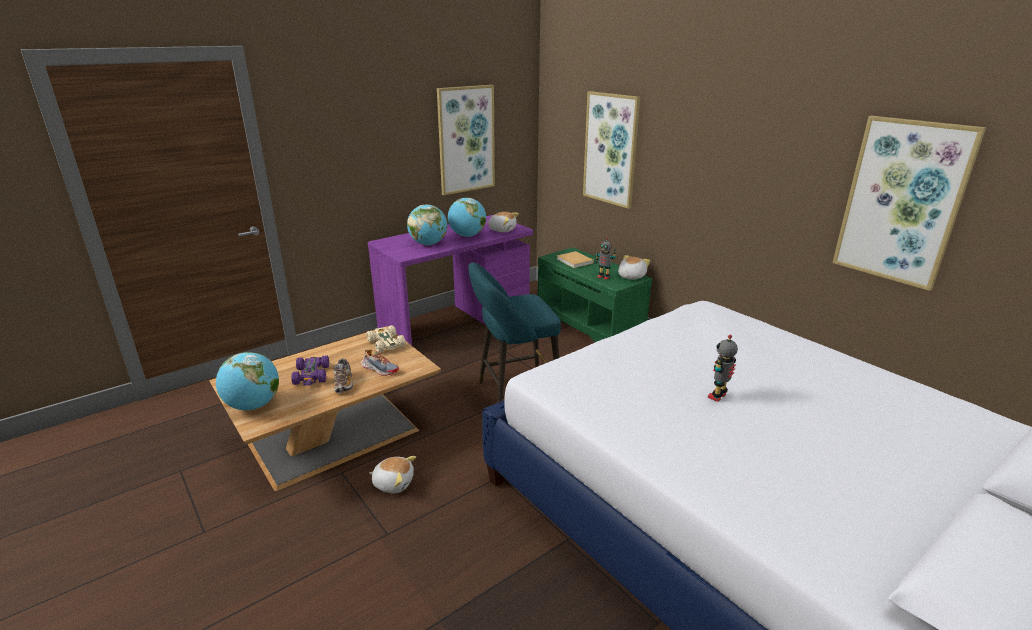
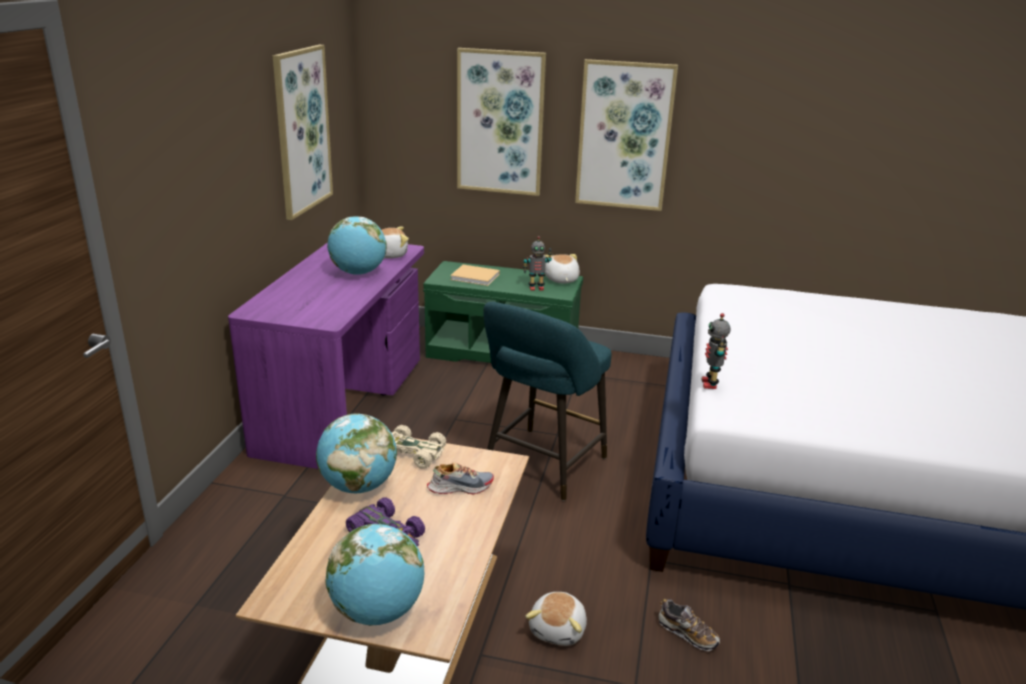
camera: 40 degrees left, 0 degrees up
shoe [333,358,353,393] -> shoe moved to [659,599,720,651]
plush toy [369,456,416,493] -> plush toy turned 135 degrees clockwise [525,592,587,646]
globe [407,205,447,245] -> globe moved to [316,413,397,493]
toy robot [708,335,738,402] -> toy robot moved to [701,313,731,389]
picture [832,116,986,291] -> picture moved to [575,59,678,211]

